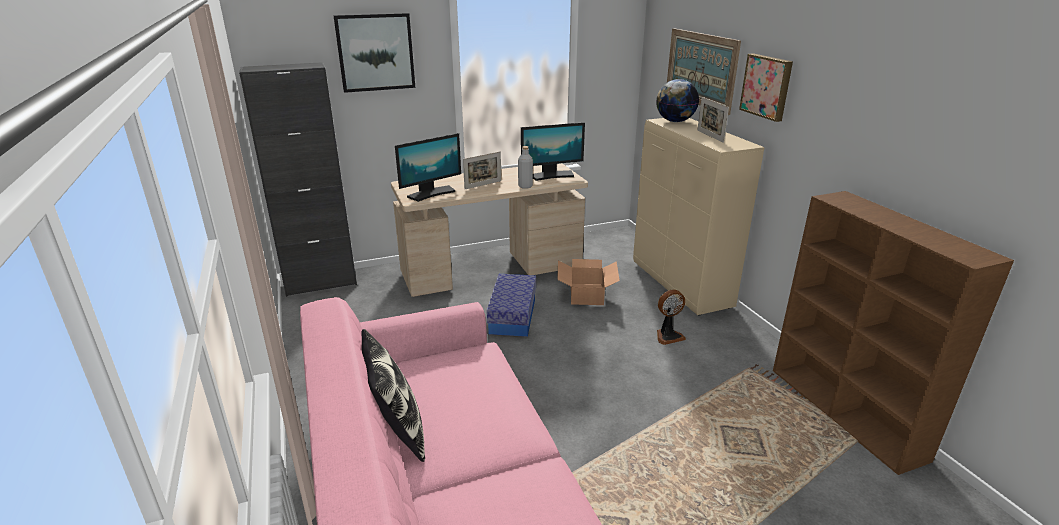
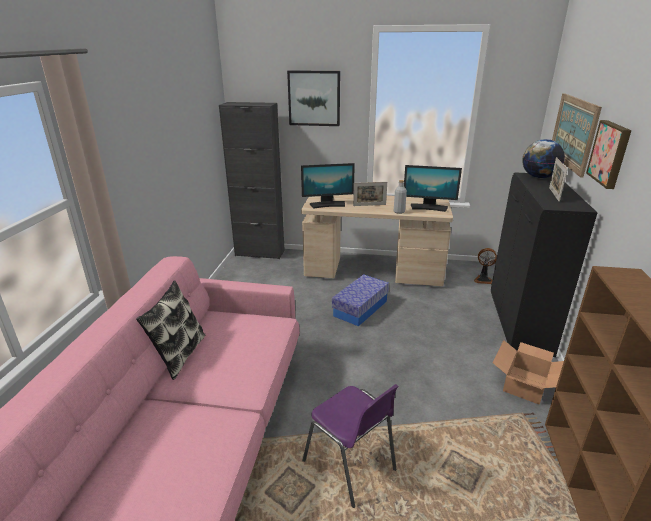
camera: 30 degrees right, 0 degrees up
cardboard box [557,259,620,305] -> cardboard box moved to [493,340,564,405]
beige cabinet [633,118,765,315] -> black cabinet [491,173,598,357]
fan [657,289,686,345] -> fan moved to [474,248,497,284]
none -> purple chair [302,384,399,508]

